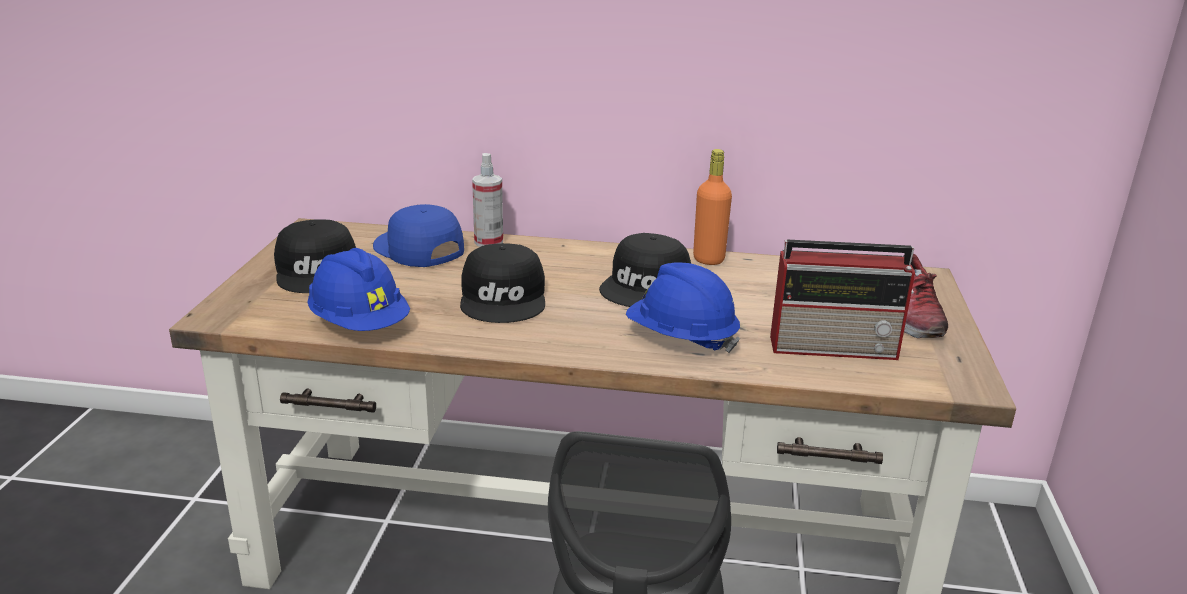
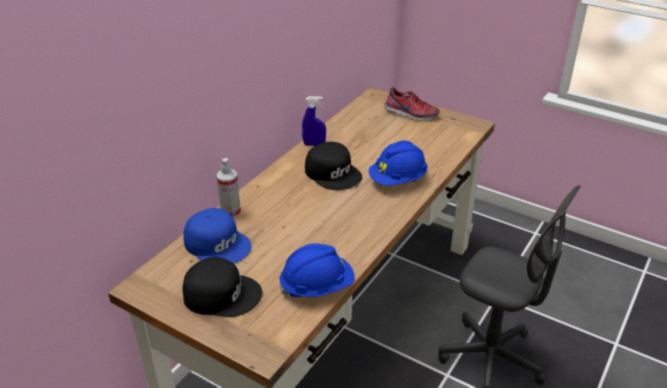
camera: 65 degrees left, 10 degrees up
blue cap [373,204,464,267] -> blue cap turned 120 degrees counterclockwise [183,208,251,264]
black cap [460,243,545,323] -> none
orange bottle [693,149,732,265] -> blue spray bottle [302,96,326,146]
radio [770,239,915,360] -> none

